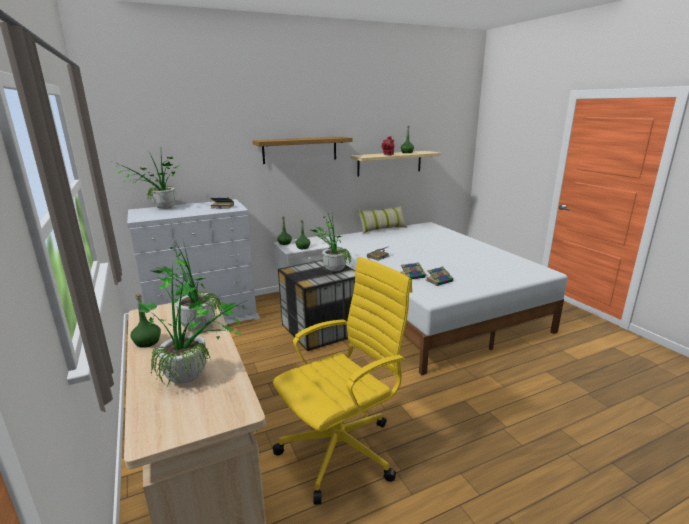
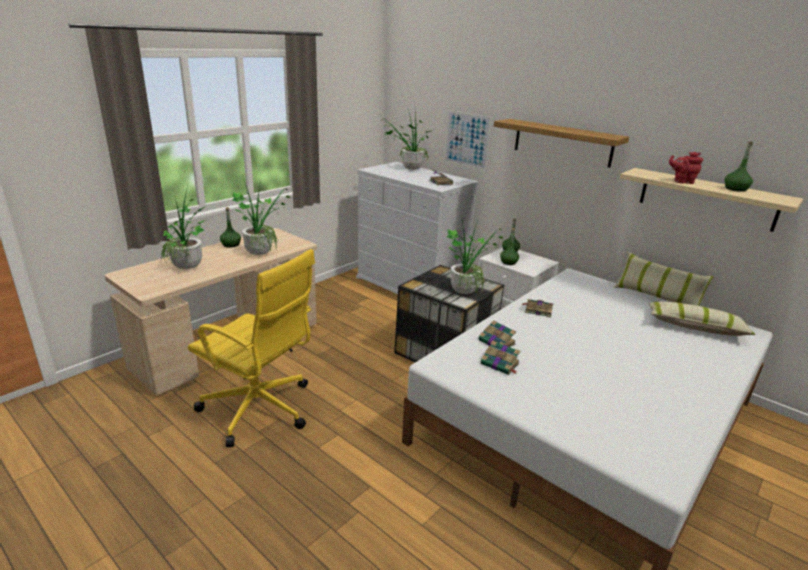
camera: 65 degrees right, 5 degrees up
none -> picture [445,110,492,170]
none -> pillow [648,301,755,336]

